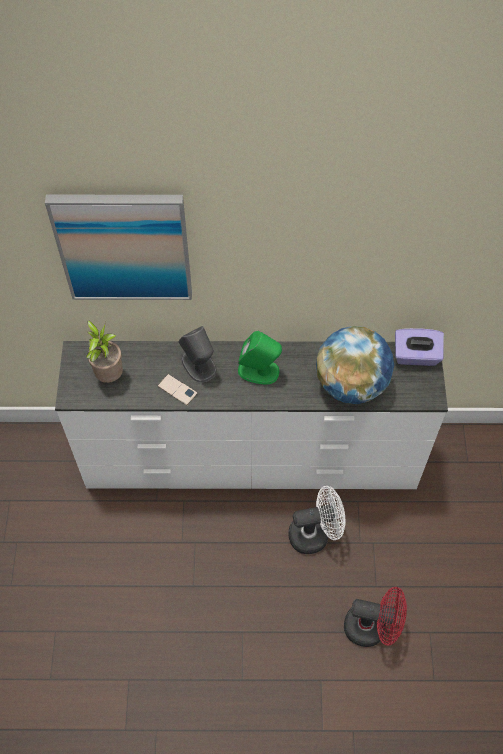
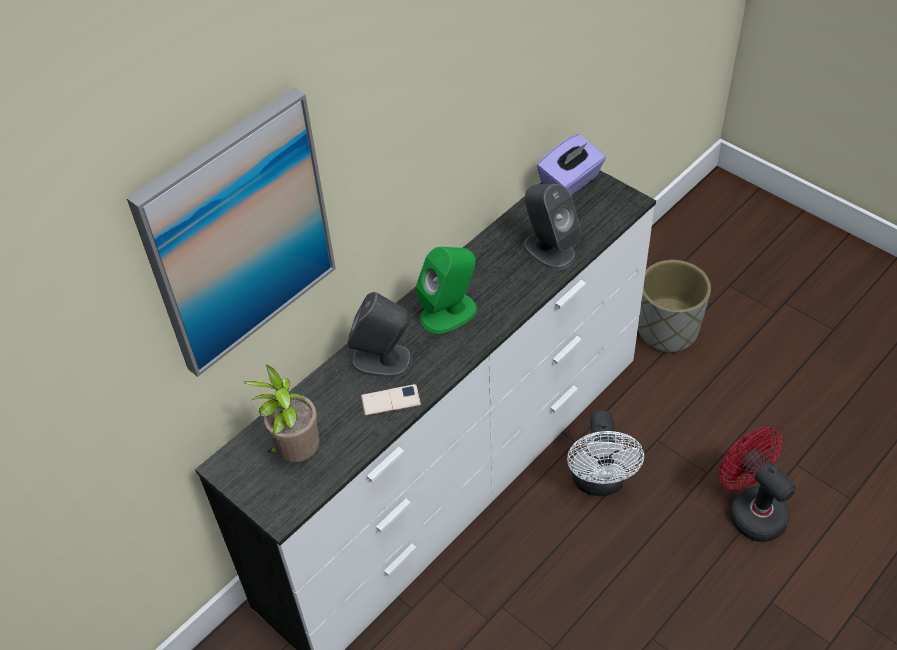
camera: 45 degrees left, 10 degrees down
white fan [288,486,346,554] -> white fan turned 150 degrees clockwise [567,410,644,496]
globe [316,326,394,404] -> grey speaker [523,184,580,270]
red fan [344,587,407,647] -> red fan turned 90 degrees counterclockwise [719,427,796,542]
none -> grey planter [638,260,711,354]

